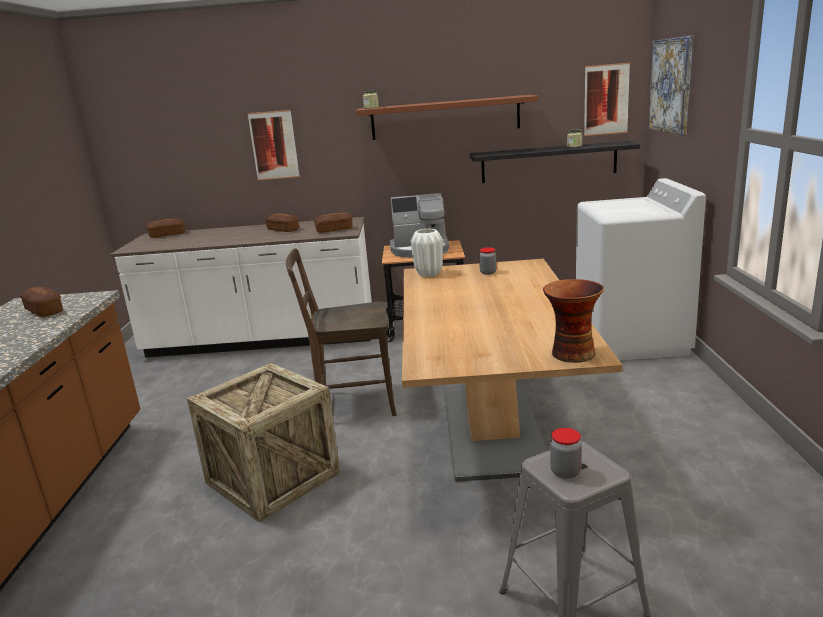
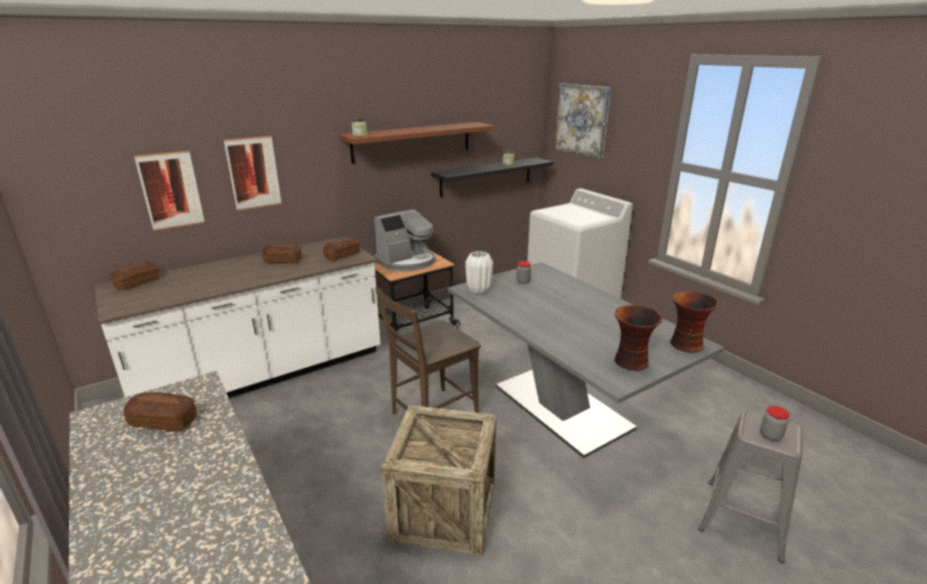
camera: 35 degrees left, 5 degrees up
brown dining table [402,259,623,482] -> grey dining table [448,262,724,458]
picture [584,63,630,136] -> picture moved to [134,151,205,230]
none -> vase [614,305,662,371]

